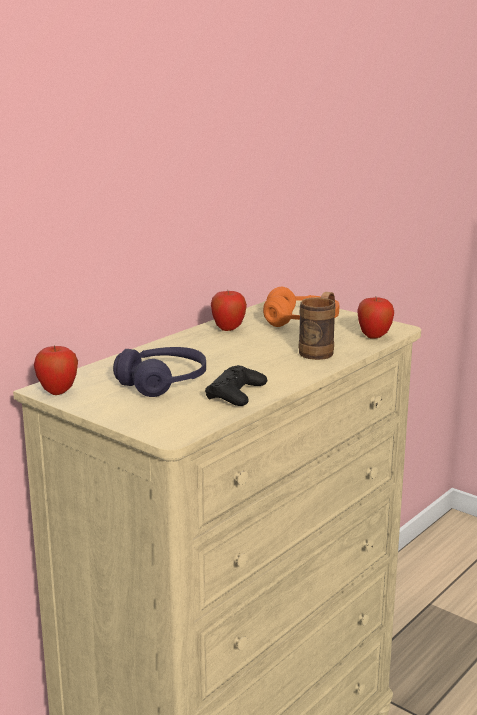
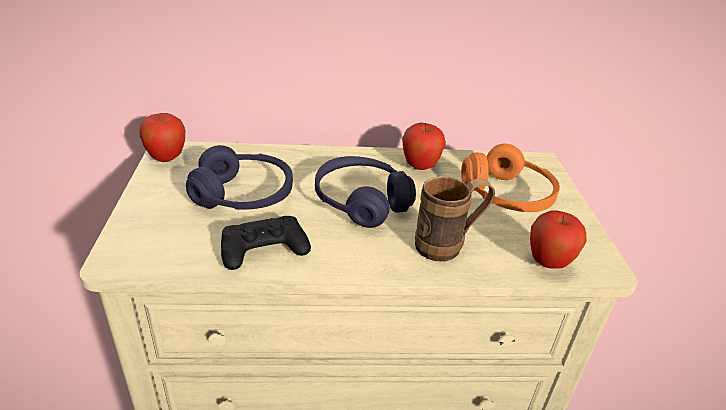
camera: 45 degrees right, 15 degrees up
none -> purple headphones [315,156,416,228]

